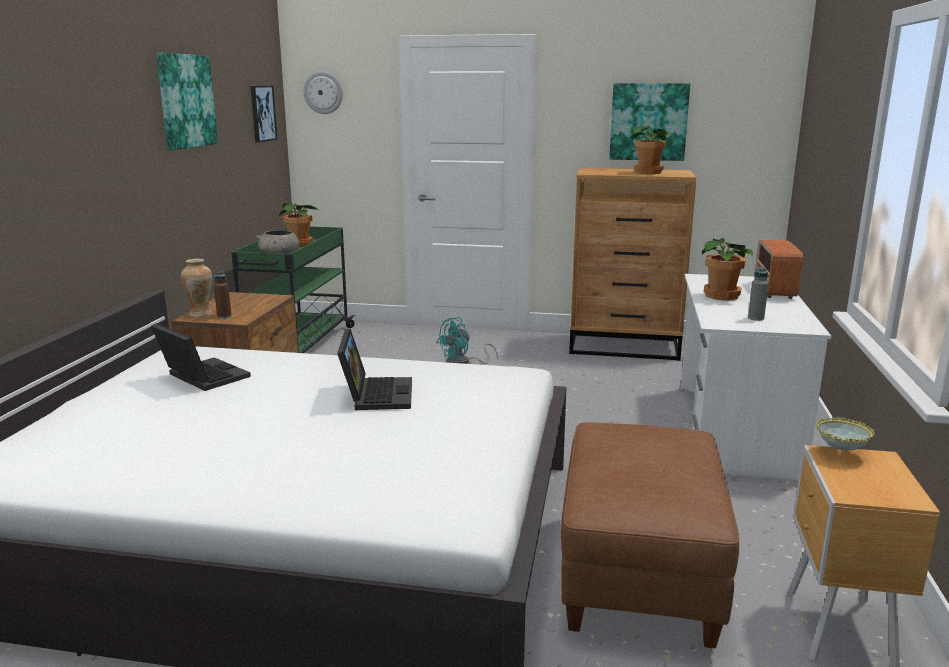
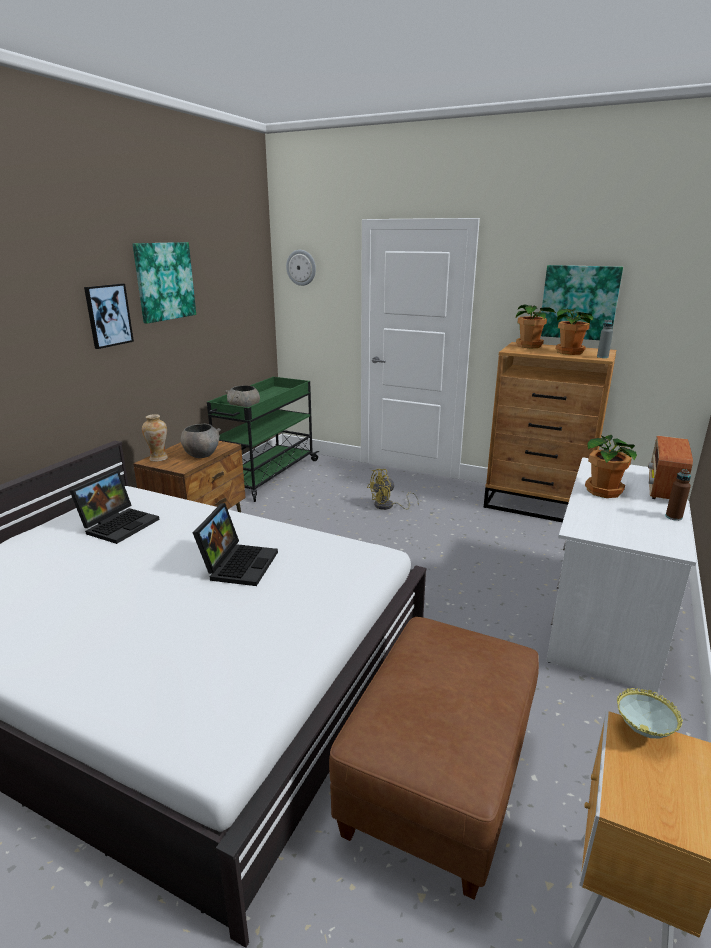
camera: 15 degrees right, 5 degrees up
laptop [151,323,251,391] -> laptop turned 60 degrees clockwise [70,470,159,544]
brown bottle [214,271,232,319] -> brown bottle moved to [665,469,691,521]
picture [251,86,277,142] -> picture moved to [84,284,134,349]
potted plant [279,202,319,247] -> potted plant moved to [516,304,556,349]
turquoise fan [437,317,498,364] -> yellow fan [367,469,419,510]
grey bottle [748,267,769,321] -> grey bottle moved to [597,320,613,358]
none -> grey bowl [181,423,221,458]

